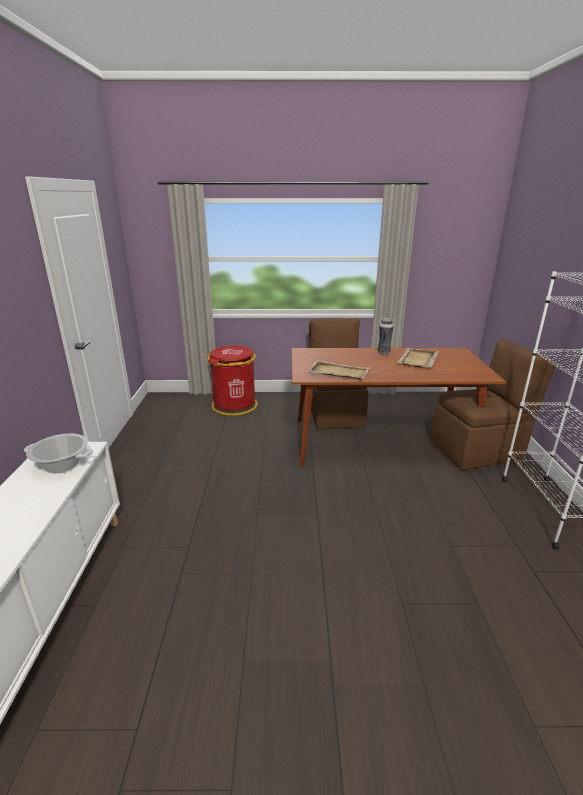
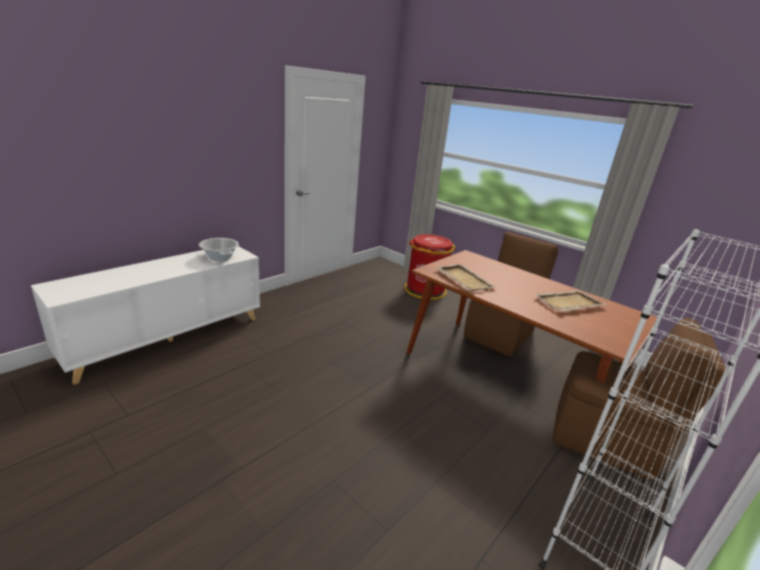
camera: 40 degrees right, 0 degrees up
vase [377,318,394,355] -> none

